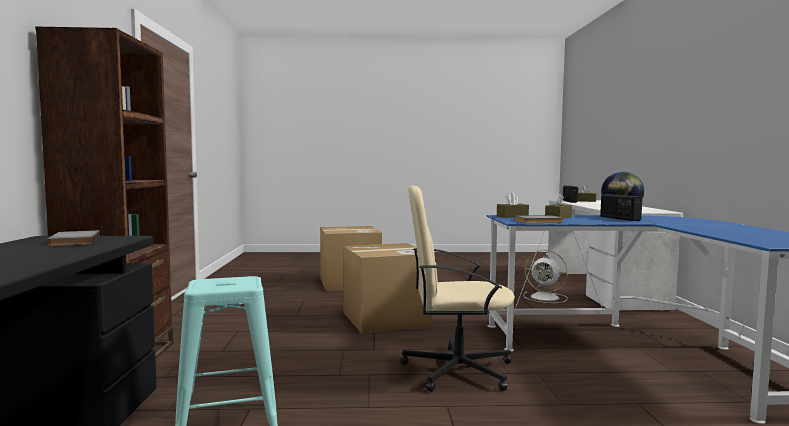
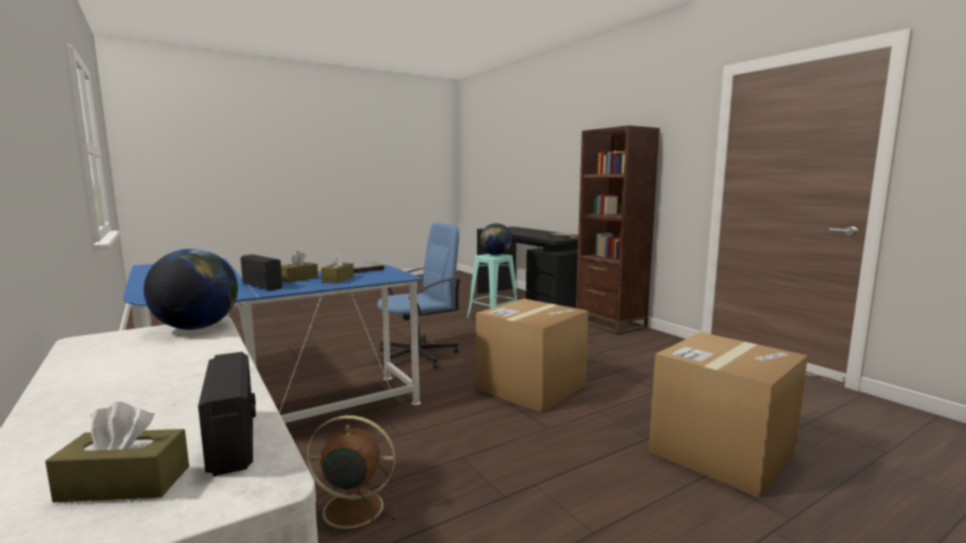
camera: 150 degrees right, 5 degrees up
beige office chair [401,185,515,392] -> blue office chair [377,222,461,369]
brown tissue box [497,193,529,218] -> brown tissue box moved to [281,251,318,283]
white fan [523,250,568,303] -> brown fan [306,415,397,539]
none -> globe [480,223,512,255]

